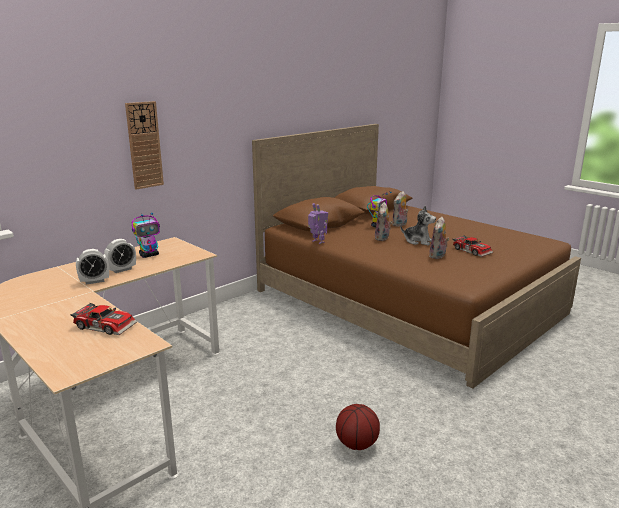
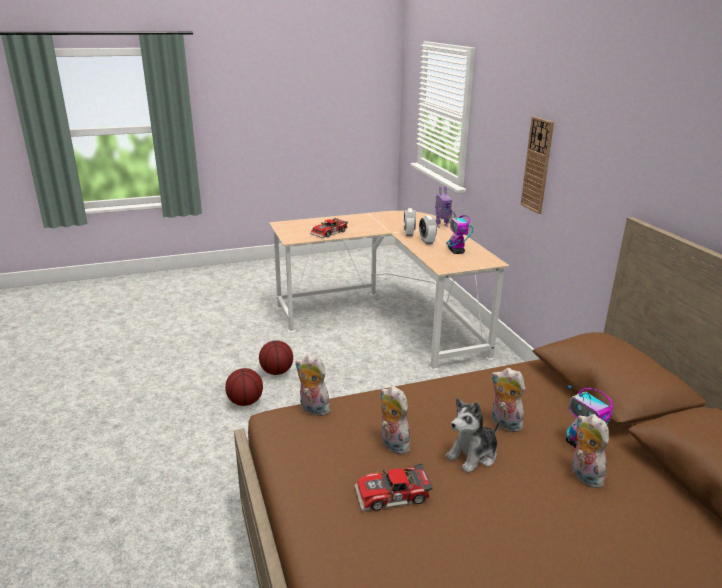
camera: 115 degrees right, 5 degrees up
toy robot [308,203,328,244] -> toy robot moved to [435,187,452,228]
none -> basketball [259,340,293,375]
none -> plush toy [295,355,330,416]

